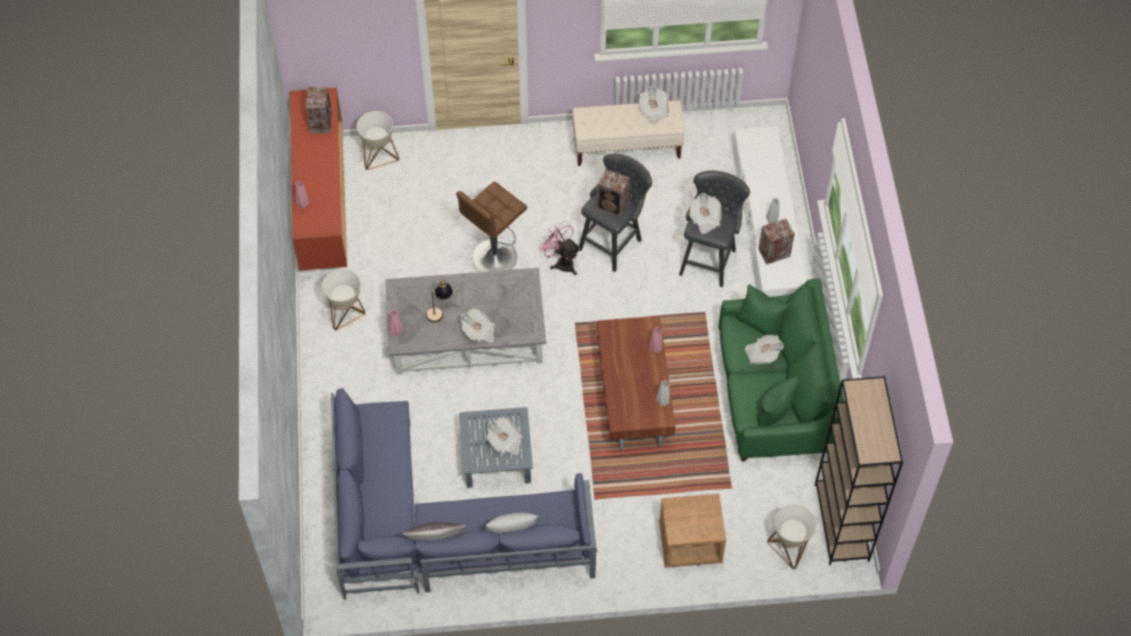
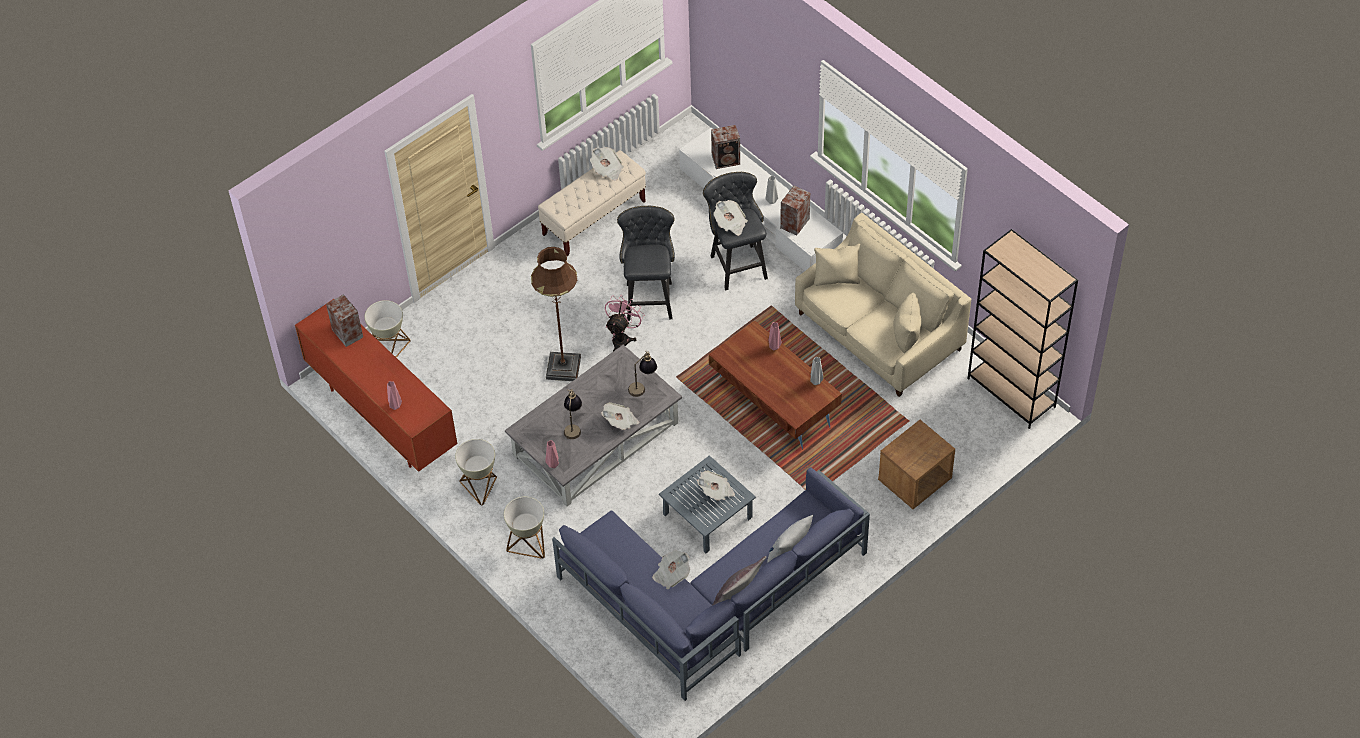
camera: 35 degrees left, 5 degrees down
brown stool [456,182,527,272] -> brown floor lamp [531,247,581,381]
pink fan [539,221,580,275] -> pink fan turned 105 degrees clockwise [605,295,644,351]
speaker [597,169,630,217] -> speaker moved to [711,125,740,169]
green sofa [718,278,844,461] -> beige sofa [795,213,971,397]
newspaper [745,335,783,364] -> newspaper moved to [652,550,690,589]
planter [767,504,816,569] -> planter moved to [504,497,545,559]
none -> table lamp [628,351,657,397]

